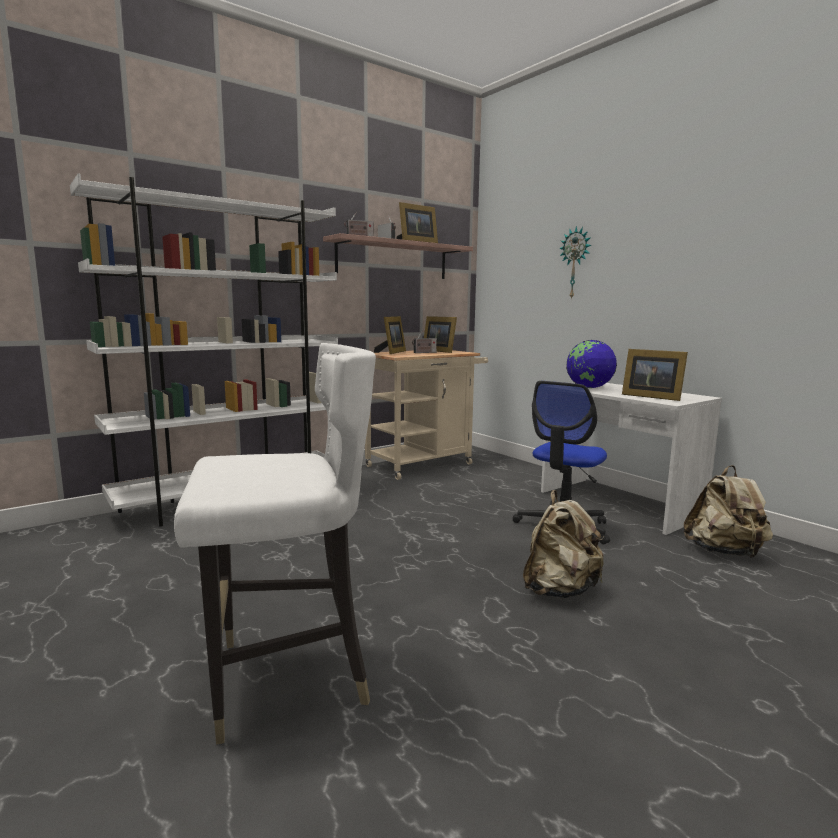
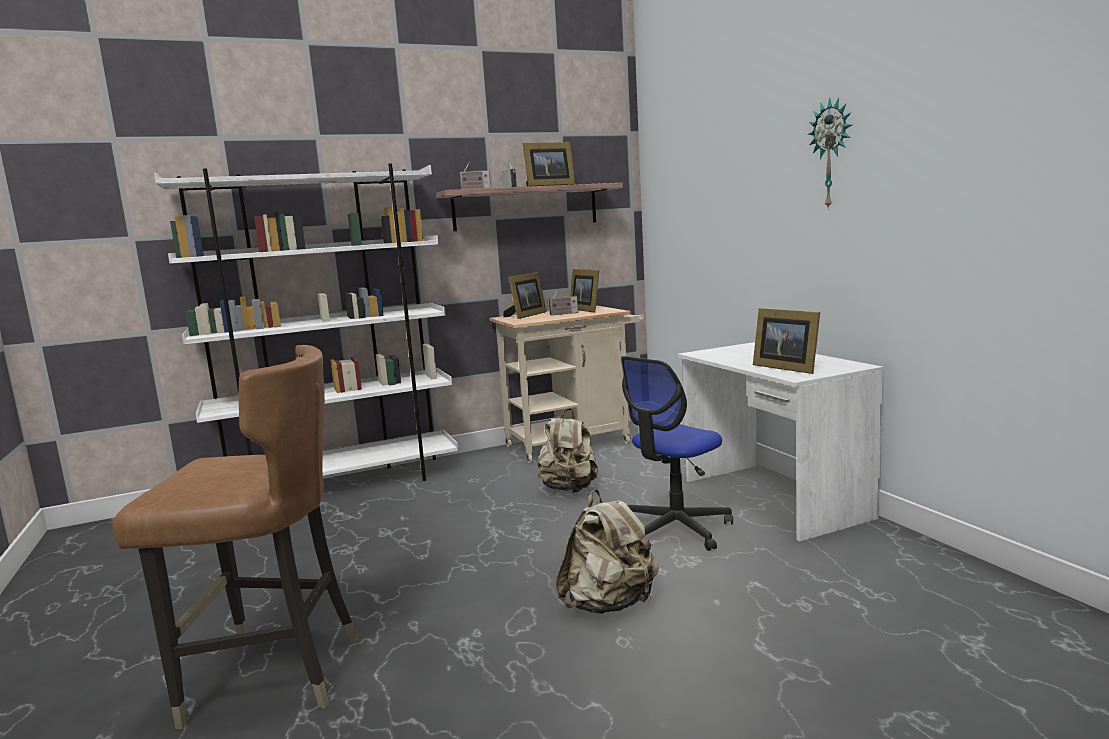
camera: 15 degrees right, 0 degrees up
white chair [174,343,376,745] -> brown chair [112,345,358,730]
wall clock [559,226,592,300] -> wall clock moved to [808,98,852,210]
globe [566,340,617,388] -> none
beige backpack [684,465,773,558] -> beige backpack moved to [538,409,598,493]

